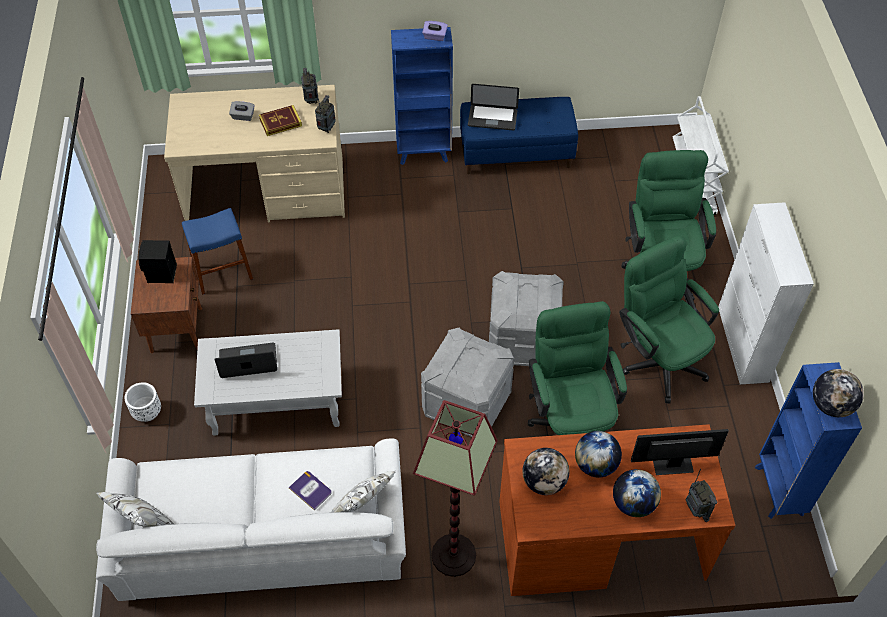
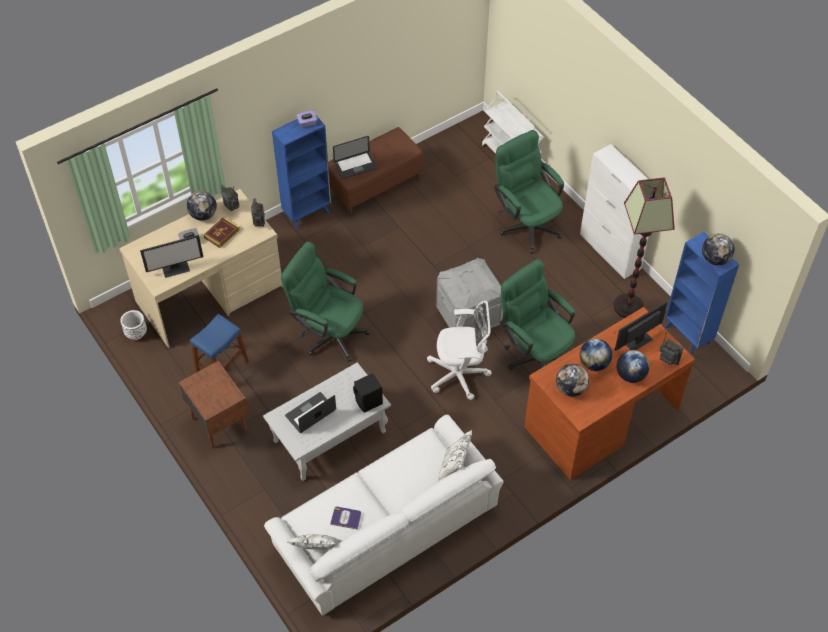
camera: 30 degrees left, 0 degrees up
white planter [124,382,161,422] -> white planter moved to [120,310,147,340]
black speaker [139,240,177,283] -> black speaker moved to [353,373,383,413]
book [289,471,332,510] -> book moved to [330,507,362,530]
floor lamp [413,400,498,577] -> floor lamp moved to [614,178,675,318]
grey storage box [421,327,514,437] -> white office chair [427,301,492,400]
blue bench [460,97,578,174] -> brown bench [328,127,423,215]
green office chair [619,235,719,404] -> green office chair moved to [281,242,370,362]
none -> monitor [140,235,203,278]
none -> globe [187,191,217,221]

